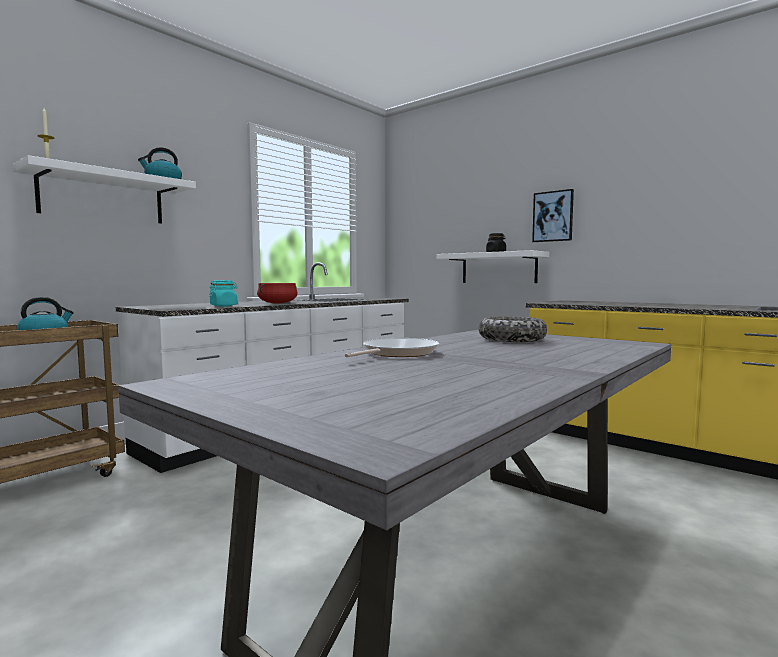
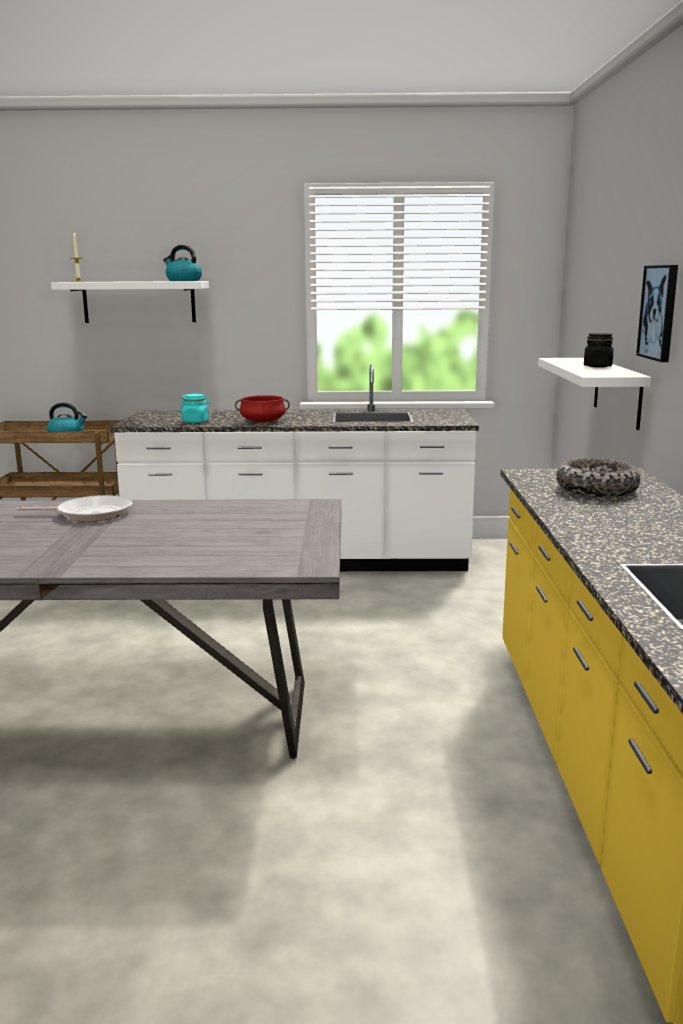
camera: 50 degrees right, 10 degrees up
bowl [479,317,547,342] -> bowl moved to [556,458,641,497]

